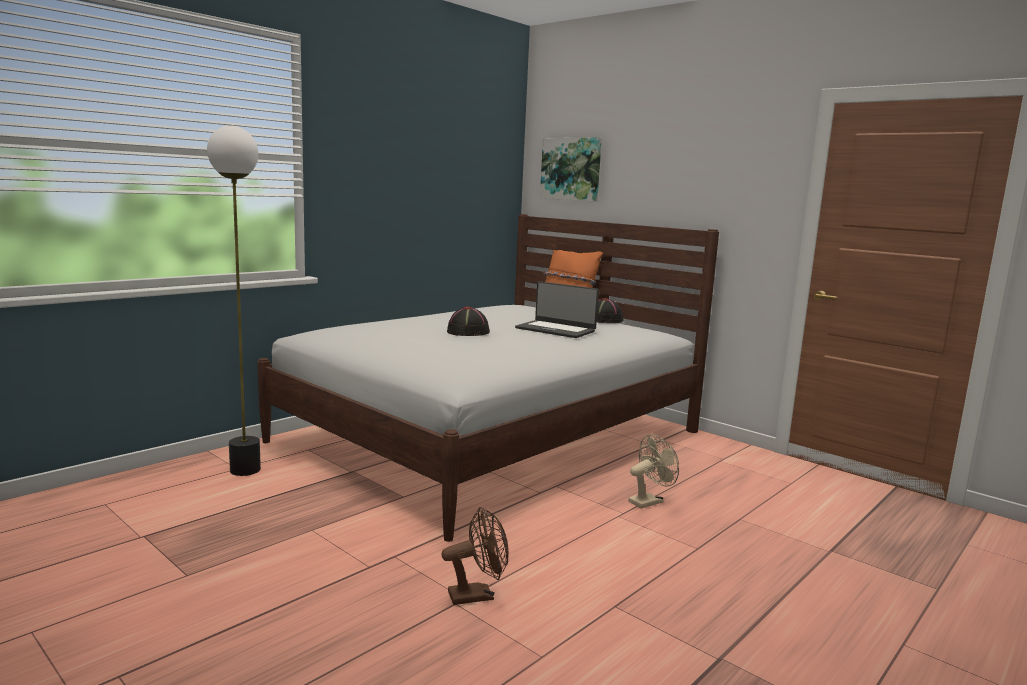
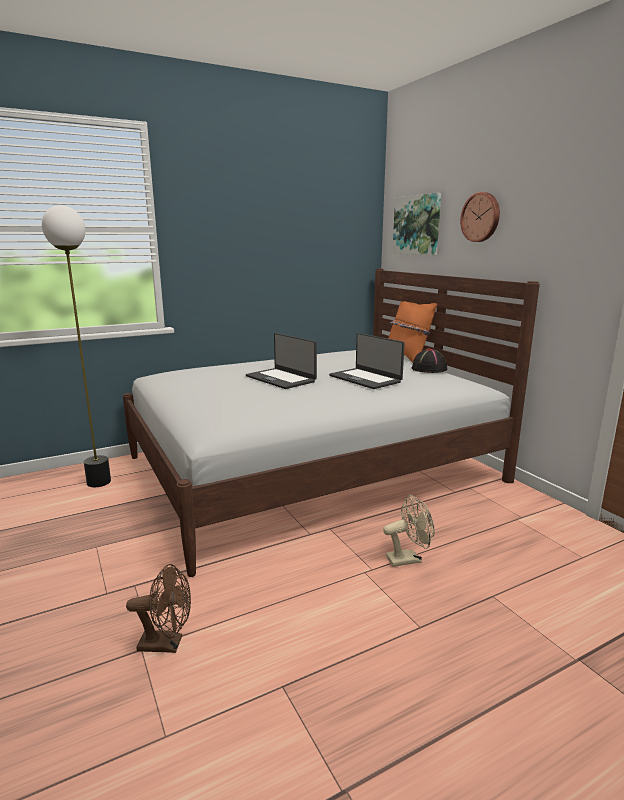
camera: 20 degrees right, 5 degrees up
black hat [447,307,490,336] -> laptop [246,333,317,389]
none -> wall clock [460,192,500,242]

